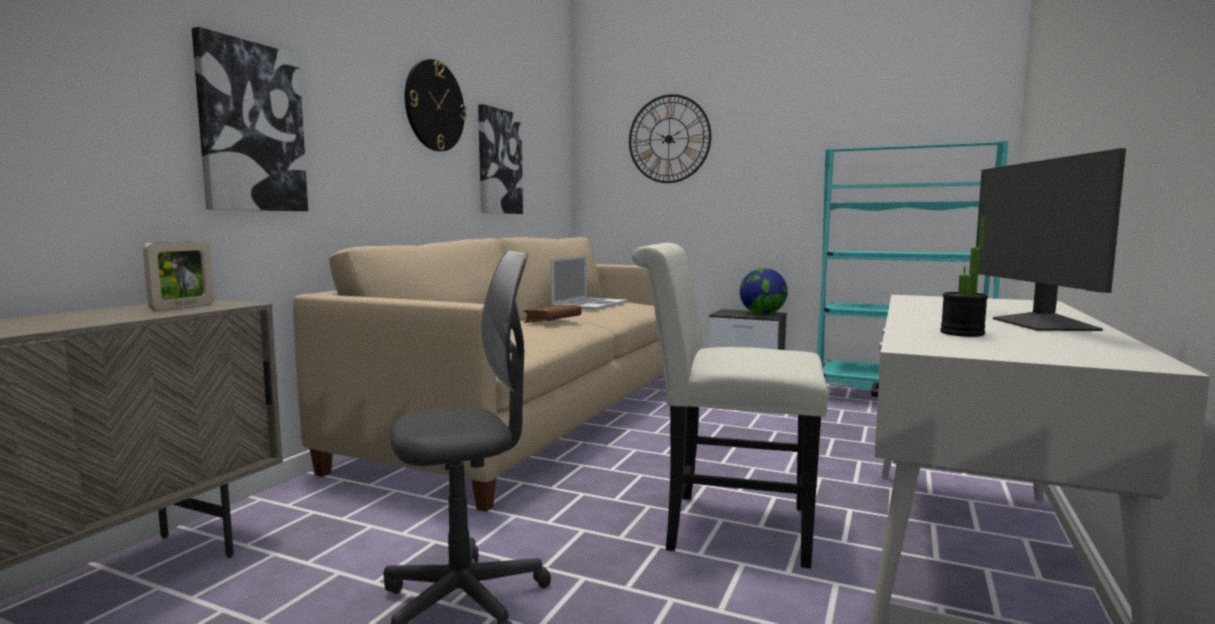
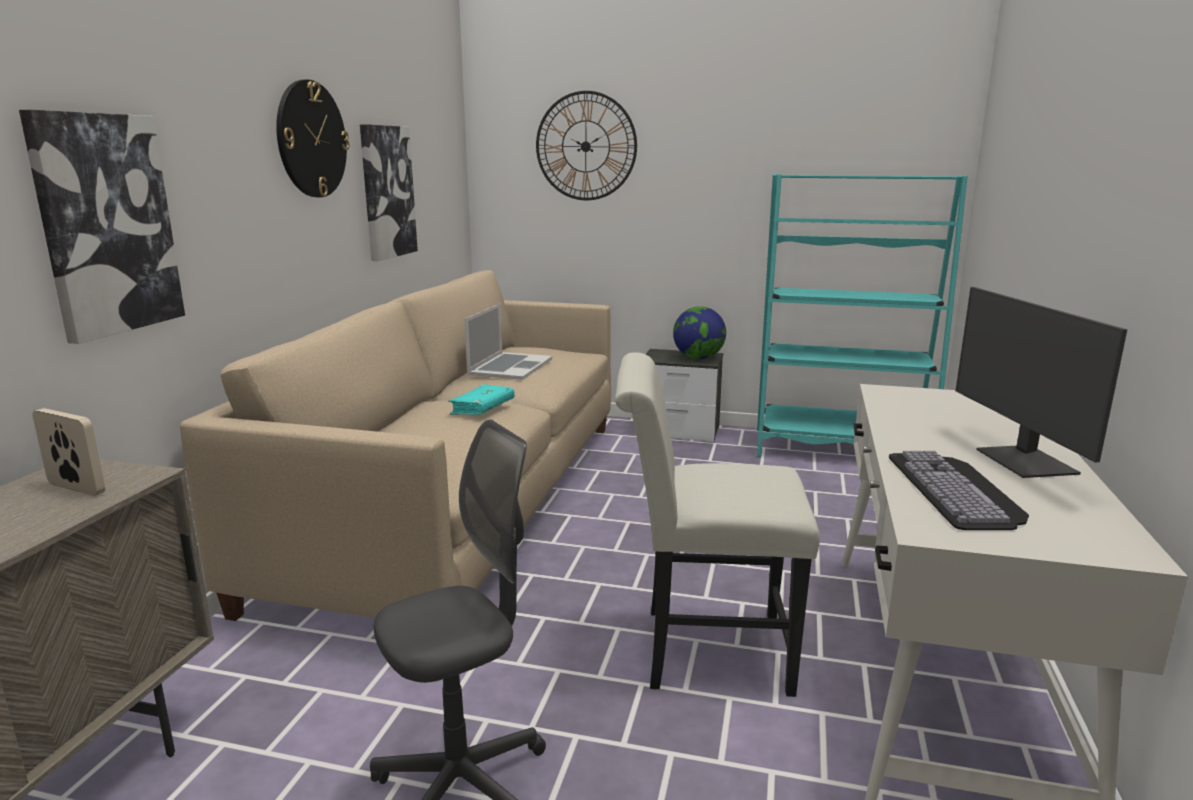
camera: 10 degrees left, 10 degrees up
picture frame [143,241,214,310] -> picture frame turned 75 degrees counterclockwise [32,408,105,496]
brown book [523,304,582,323] -> turquoise book [448,385,515,415]
potted plant [940,216,988,337] -> keyboard [889,451,1029,530]

